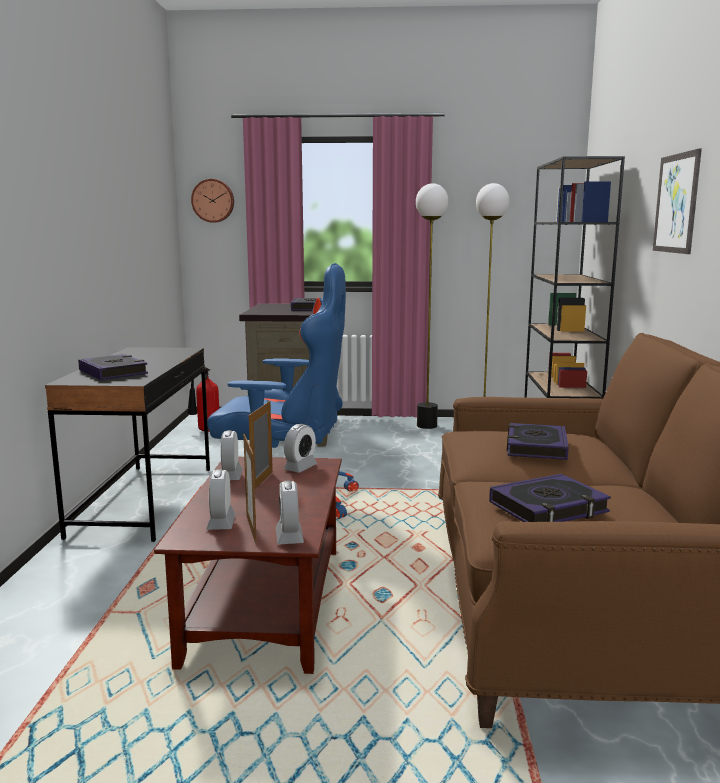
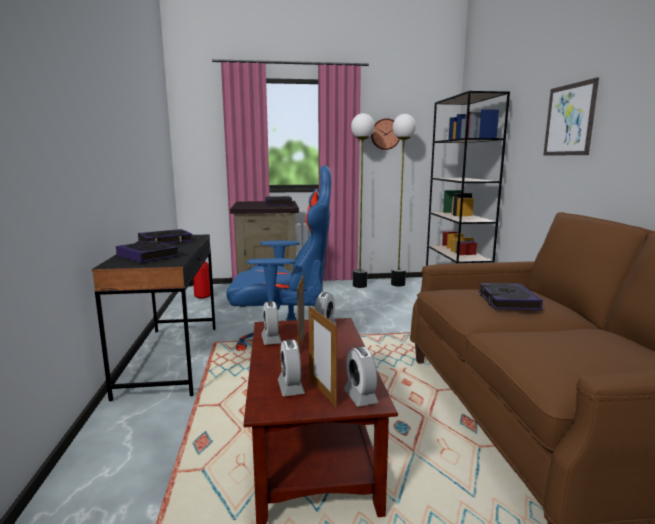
camera: 10 degrees left, 0 degrees up
wall clock [191,179,234,223] -> wall clock moved to [371,118,400,150]
book [489,474,611,522] -> book moved to [138,229,193,244]

